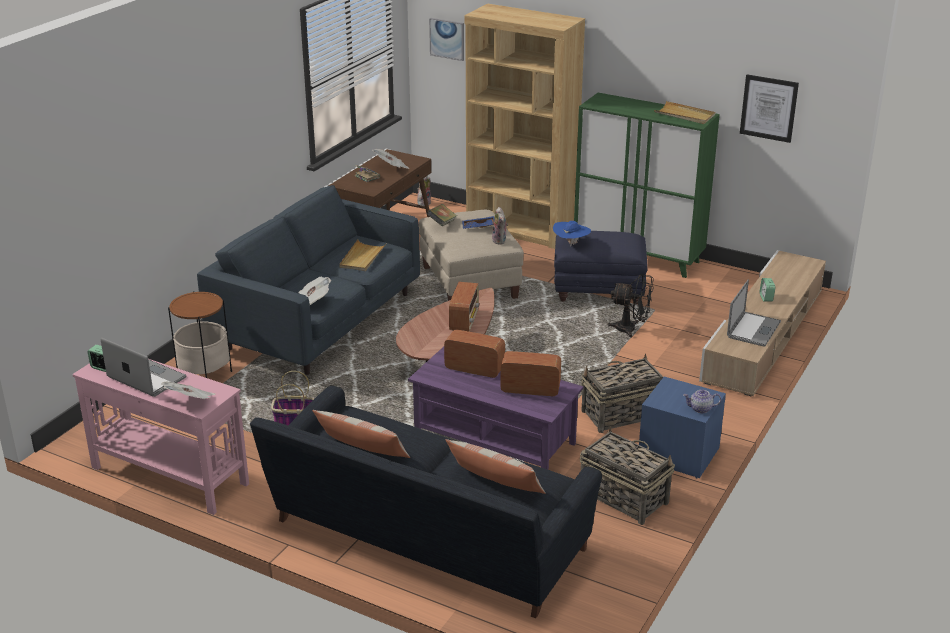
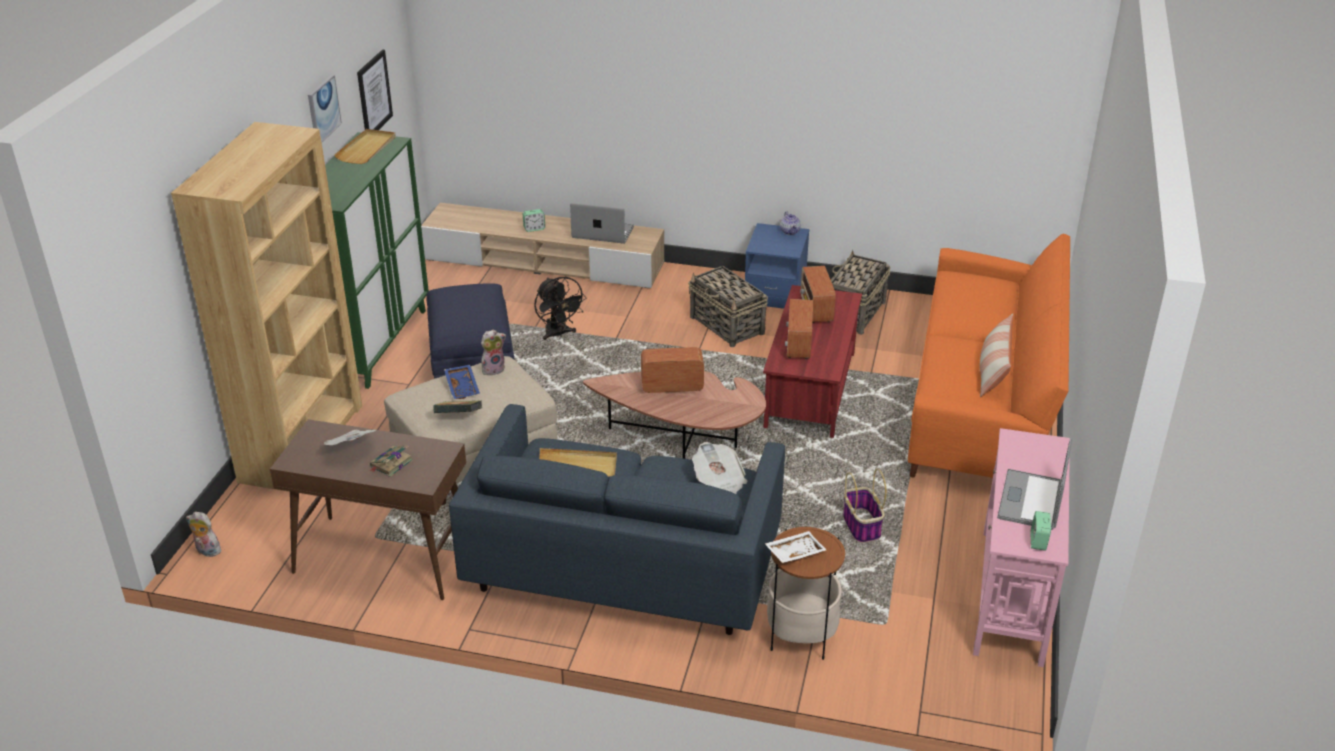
camera: 105 degrees left, 5 degrees up
newspaper [161,382,215,399] -> none
black sofa [250,386,602,618] -> orange sofa [908,234,1070,478]
purple coffee table [408,347,583,470] -> red coffee table [763,285,862,438]
picture [429,18,464,61] -> picture moved to [308,75,342,142]
pillow [445,439,546,494] -> none
blue hat [553,221,591,247] -> none
black fan [607,274,654,338] -> black fan turned 150 degrees clockwise [534,277,585,340]
none -> white tray [765,531,826,563]

